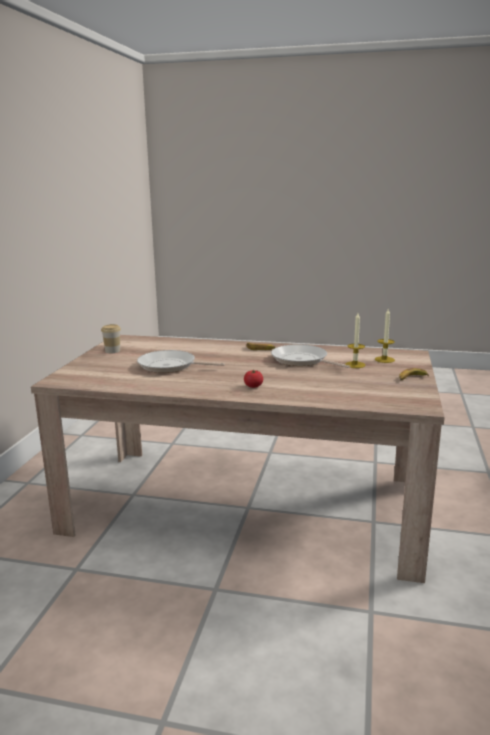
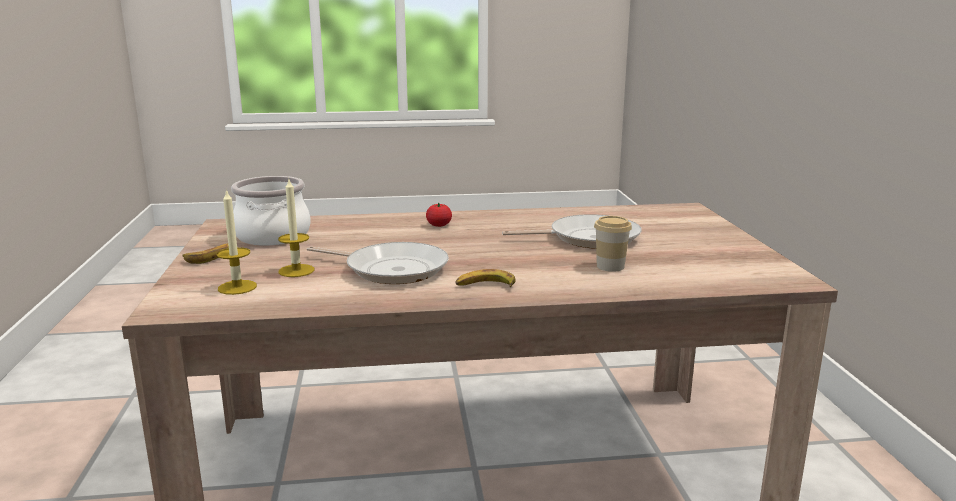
camera: 160 degrees right, 0 degrees up
cup [101,324,121,353] -> cup moved to [594,216,632,272]
none -> cooking pot [231,176,311,246]

